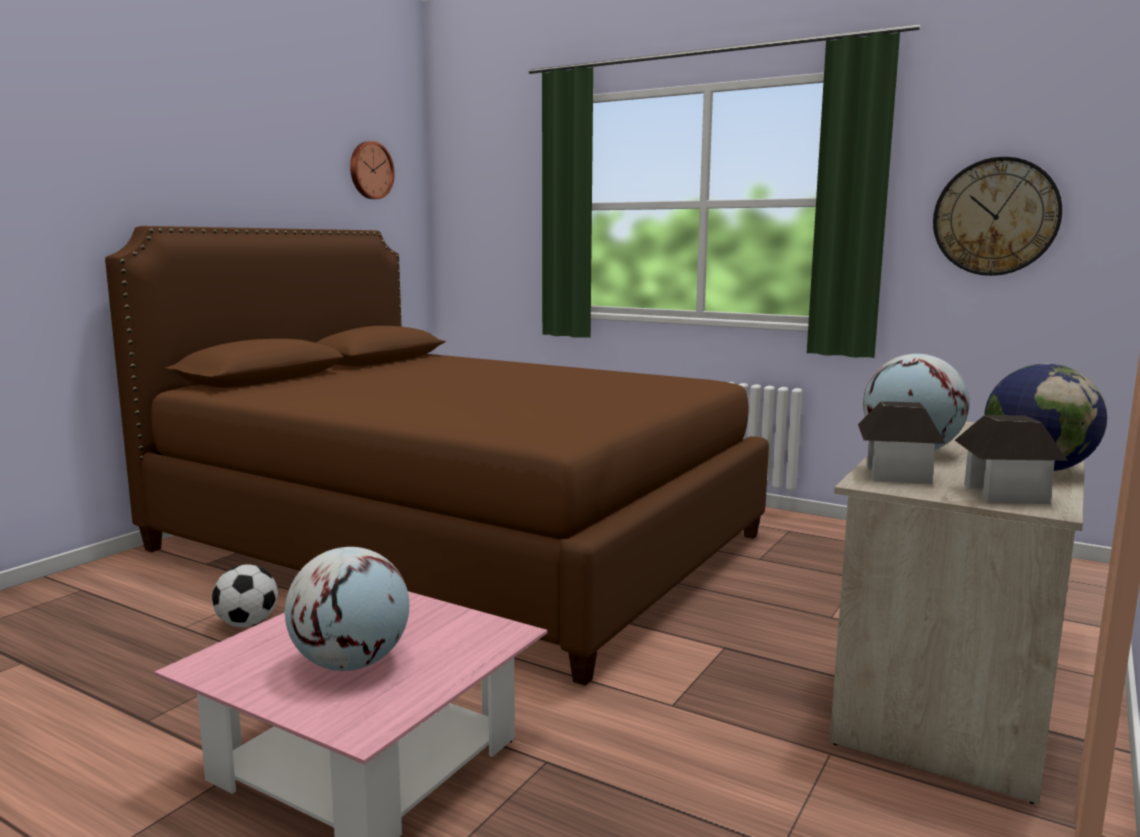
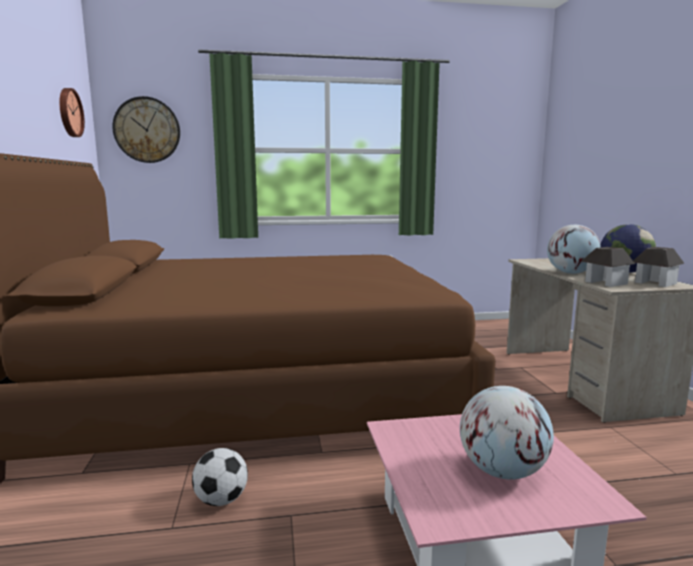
camera: 40 degrees left, 0 degrees up
wall clock [933,157,1062,276] -> wall clock moved to [112,96,180,163]

